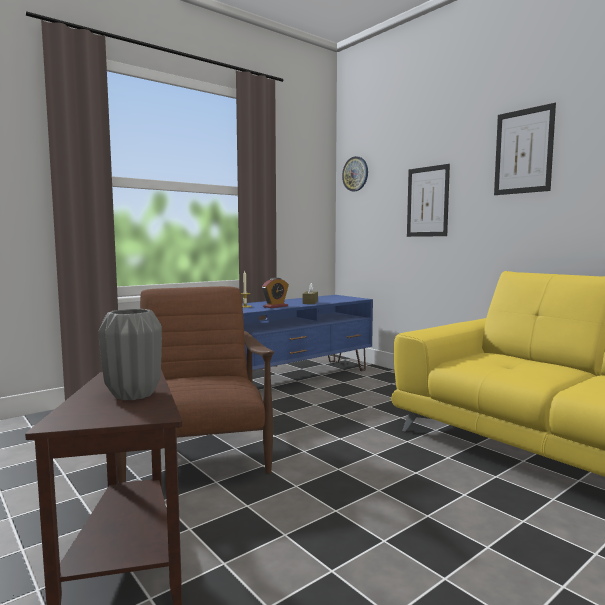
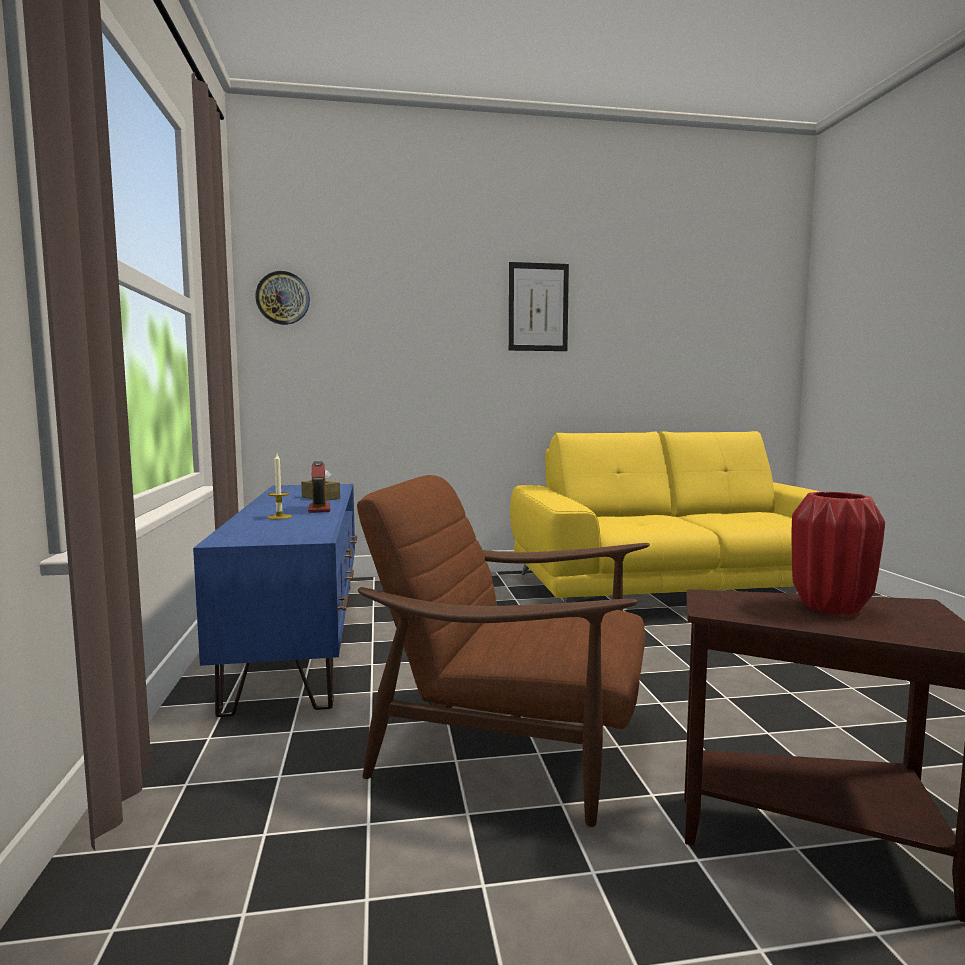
camera: 60 degrees left, 0 degrees up
grey vase [98,309,162,400] -> red vase [791,492,885,615]
picture [407,164,450,237] -> none

